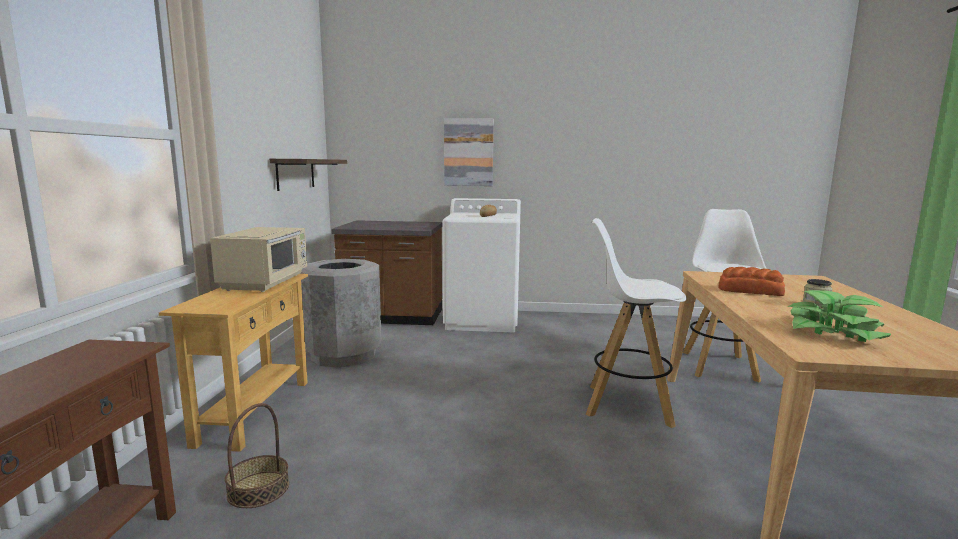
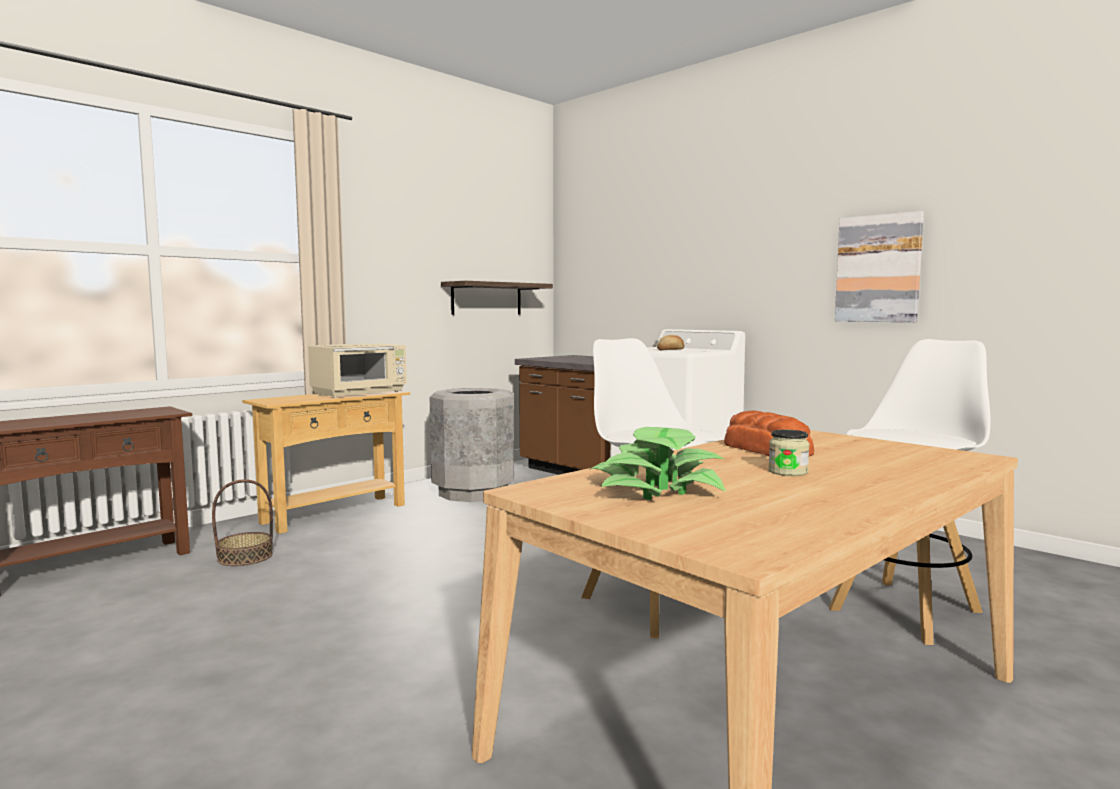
camera: 40 degrees right, 5 degrees down
picture [444,118,494,186] -> picture moved to [835,211,924,322]

